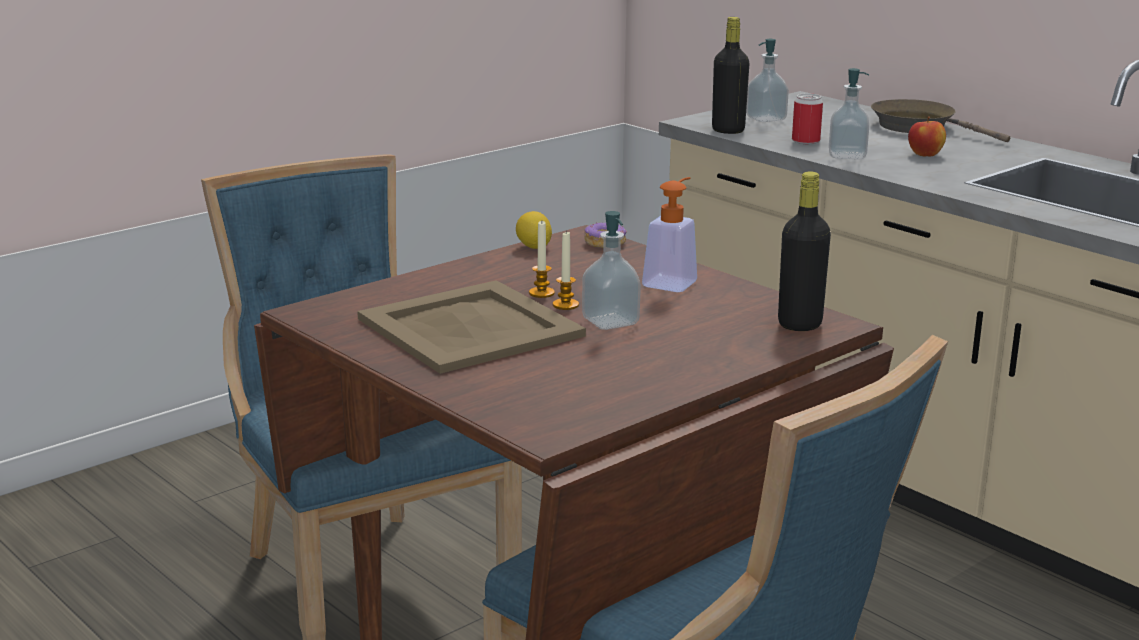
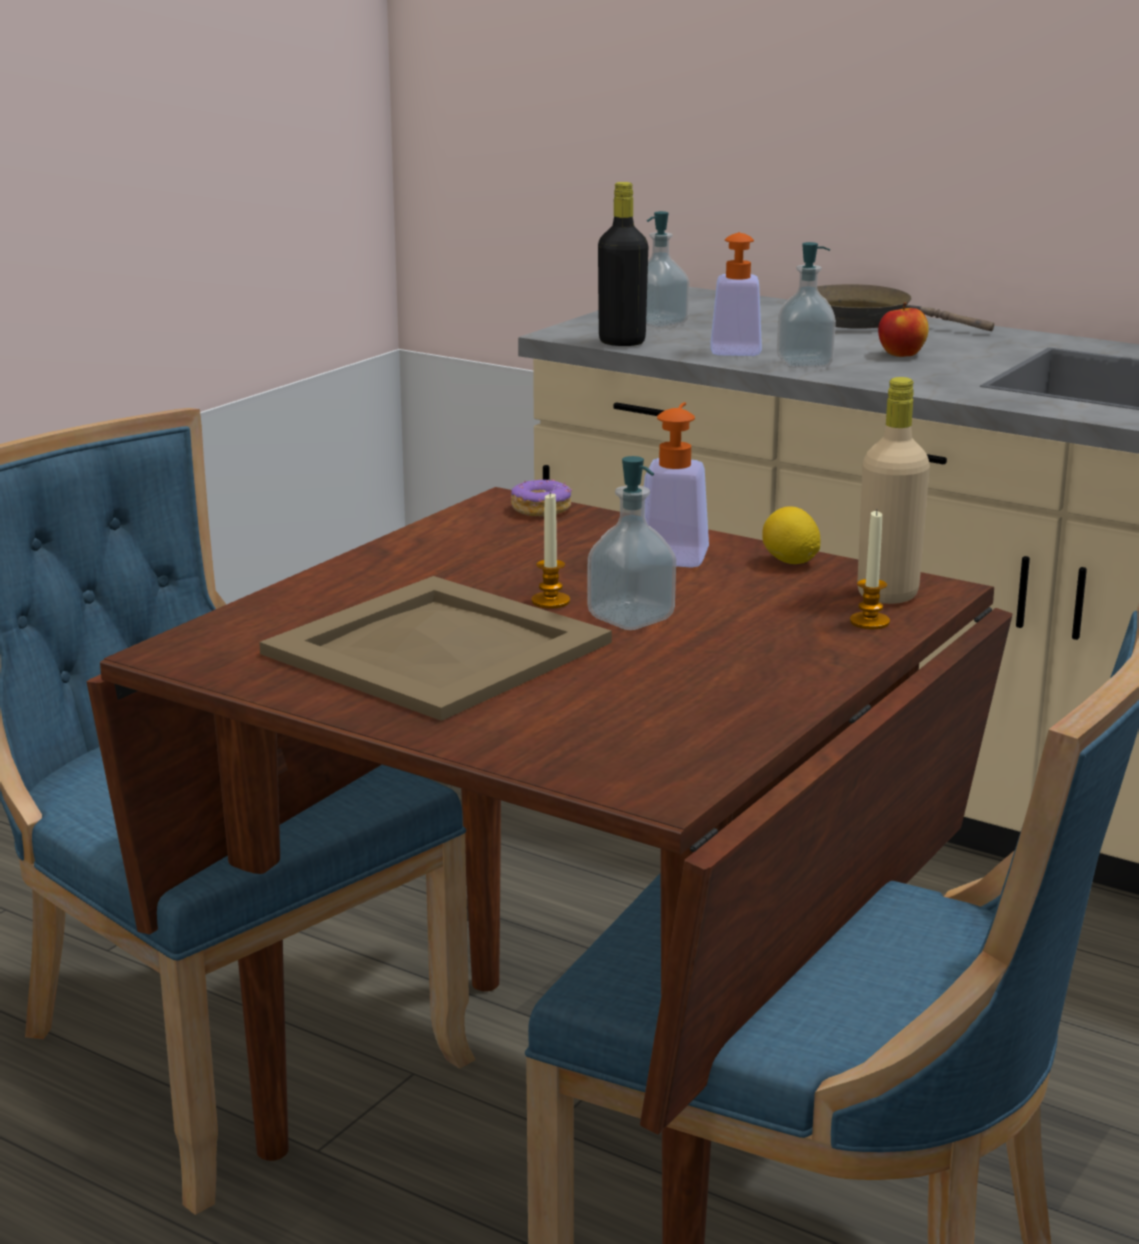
camera: 15 degrees left, 0 degrees up
lemon [516,211,552,249] -> lemon moved to [762,506,821,564]
candle [529,221,555,298] -> candle moved to [850,510,890,629]
black bottle [778,172,831,331] -> beige bottle [857,377,930,604]
can [792,93,823,144] -> soap dispenser [711,232,762,356]

